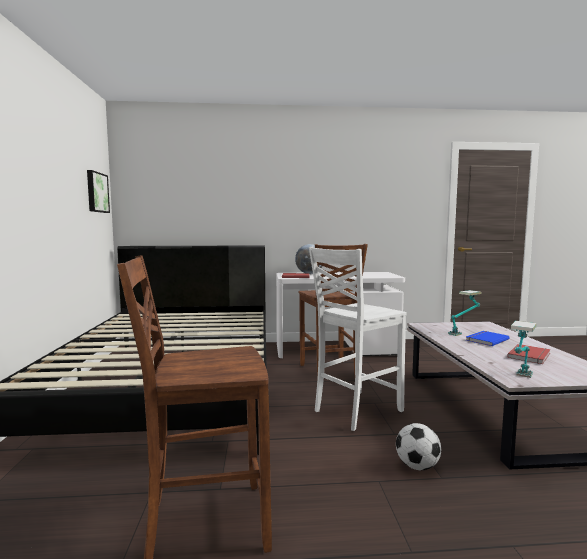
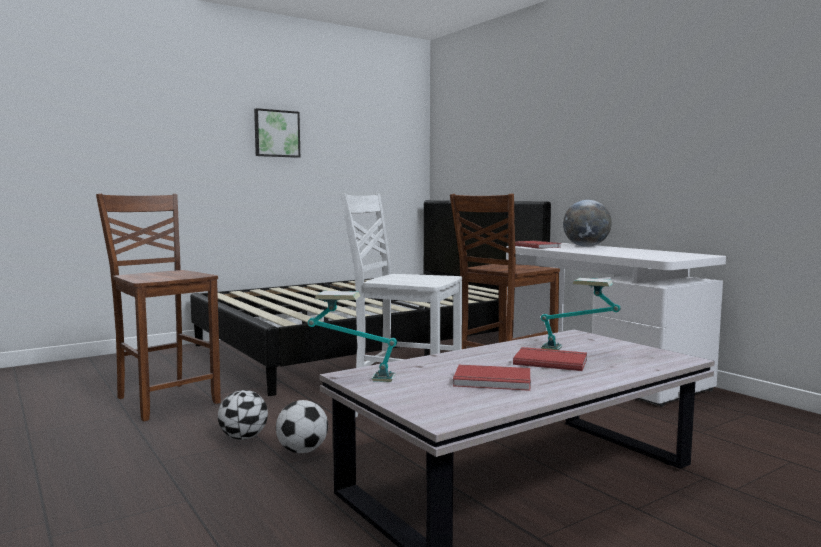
camera: 60 degrees right, 0 degrees up
picture [87,170,110,213] -> picture moved to [254,108,300,158]
blue book [466,331,509,346] -> red book [513,347,587,371]
none -> football [218,390,268,440]

